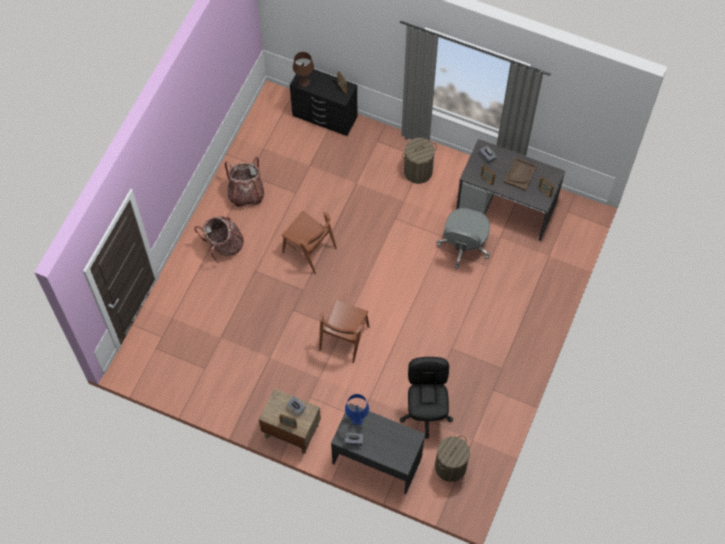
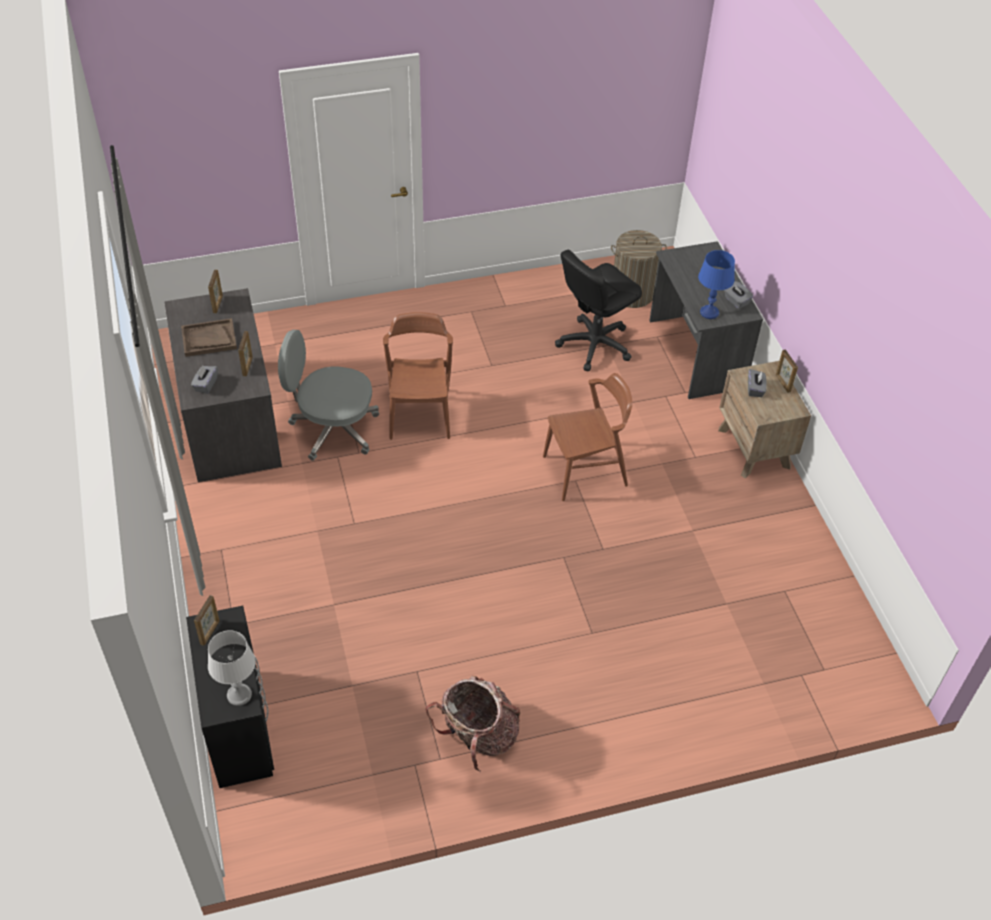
camera: 130 degrees left, 15 degrees down
backpack [195,216,244,263] -> none
brown chair [282,211,337,274] -> brown chair moved to [383,312,453,440]
brown table lamp [293,52,314,87] -> grey table lamp [208,630,256,706]
laundry basket [402,138,437,184] -> none
grey office chair [436,208,490,269] -> grey office chair turned 150 degrees counterclockwise [278,330,379,461]

